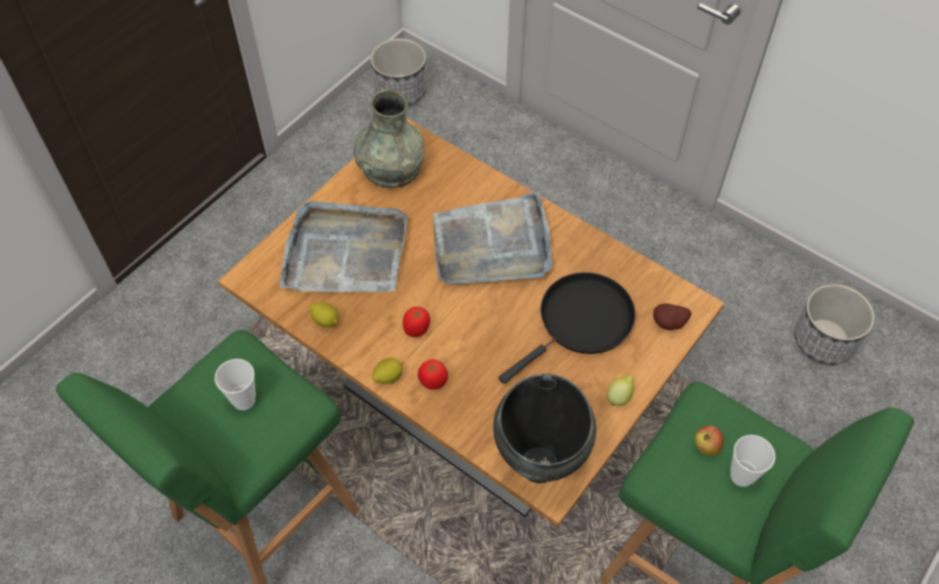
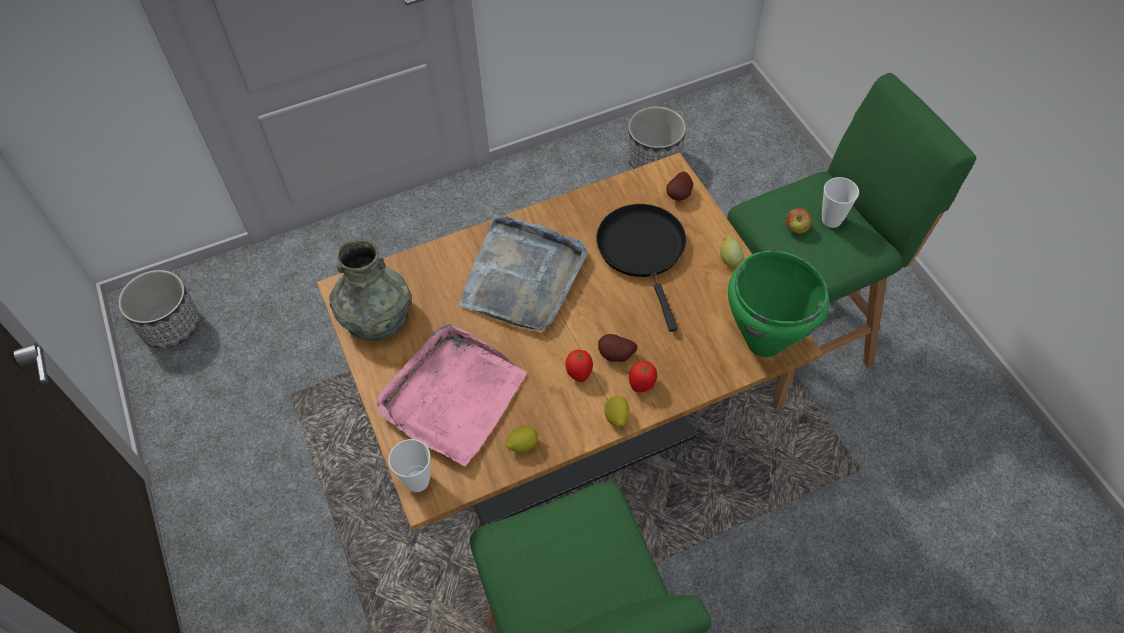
camera: 60 degrees left, 0 degrees up
cup [215,359,256,410] -> cup moved to [388,439,431,492]
grey tray [279,201,407,292] -> pink tray [376,324,527,466]
black cooking pot [493,373,596,483] -> green cooking pot [728,250,829,357]
none -> potato [598,334,637,362]

